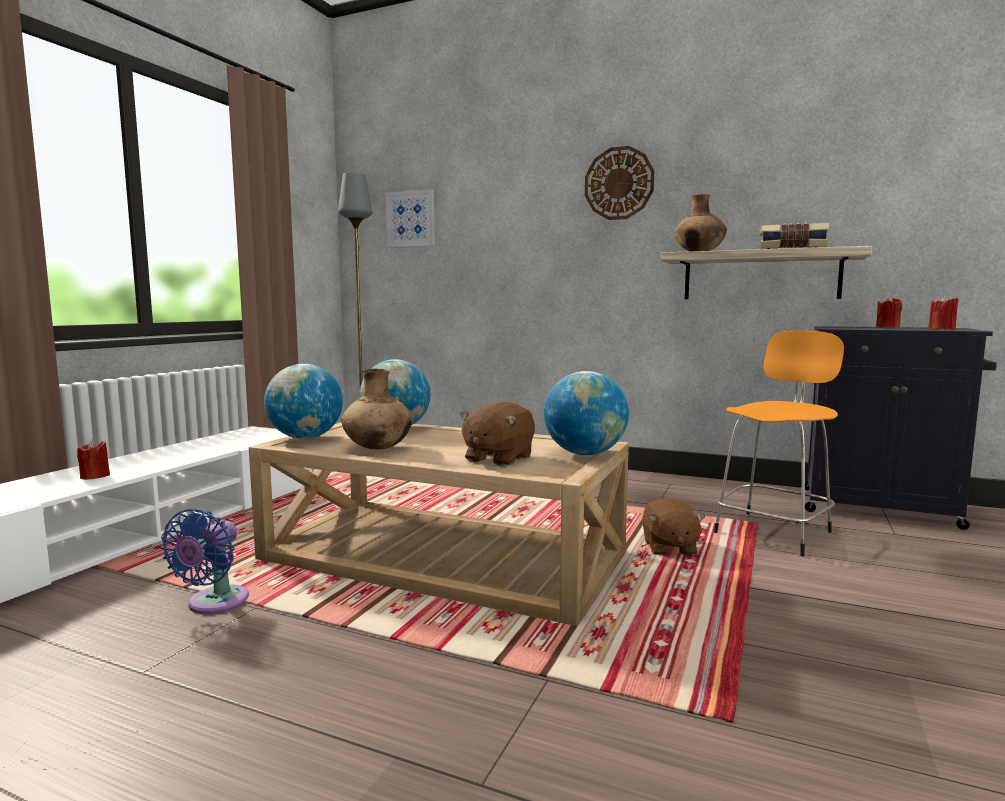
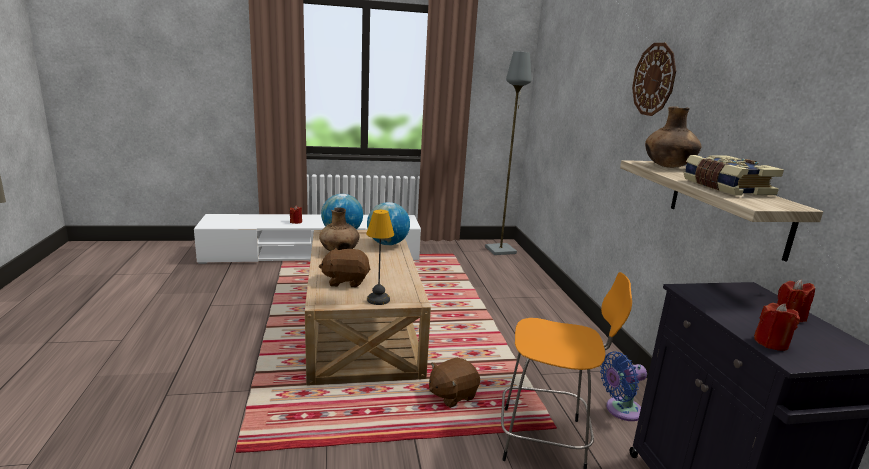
camera: 55 degrees right, 10 degrees up
blue fan [160,509,249,614] -> blue fan moved to [600,352,647,421]
picture [385,189,435,248] -> none
globe [544,371,629,455] -> table lamp [366,210,394,305]

